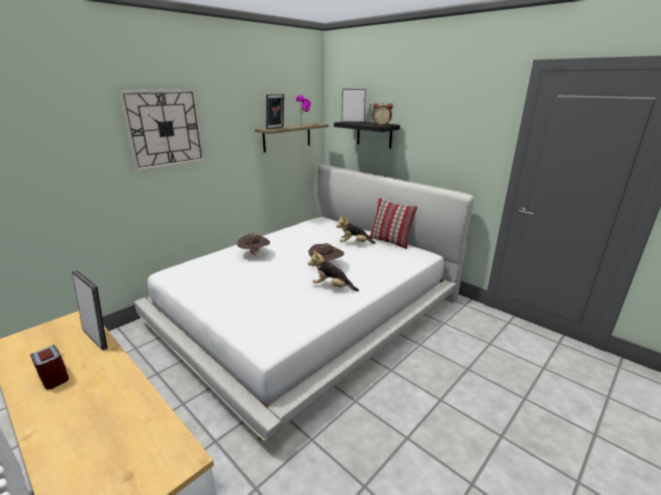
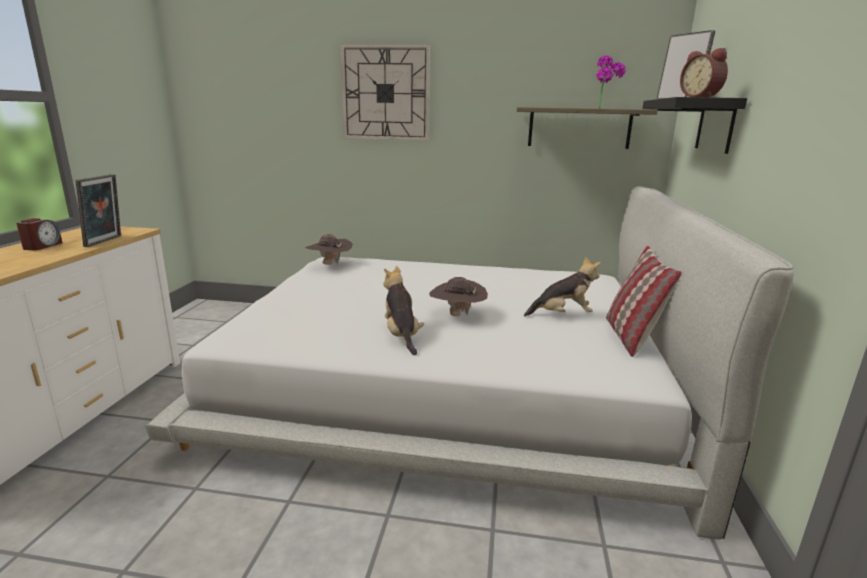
camera: 55 degrees right, 5 degrees down
brown hat [237,234,270,255] -> brown hat moved to [305,234,353,265]
picture frame [266,94,284,130] -> none
plush toy [336,216,376,244] -> plush toy turned 120 degrees clockwise [524,257,601,317]

